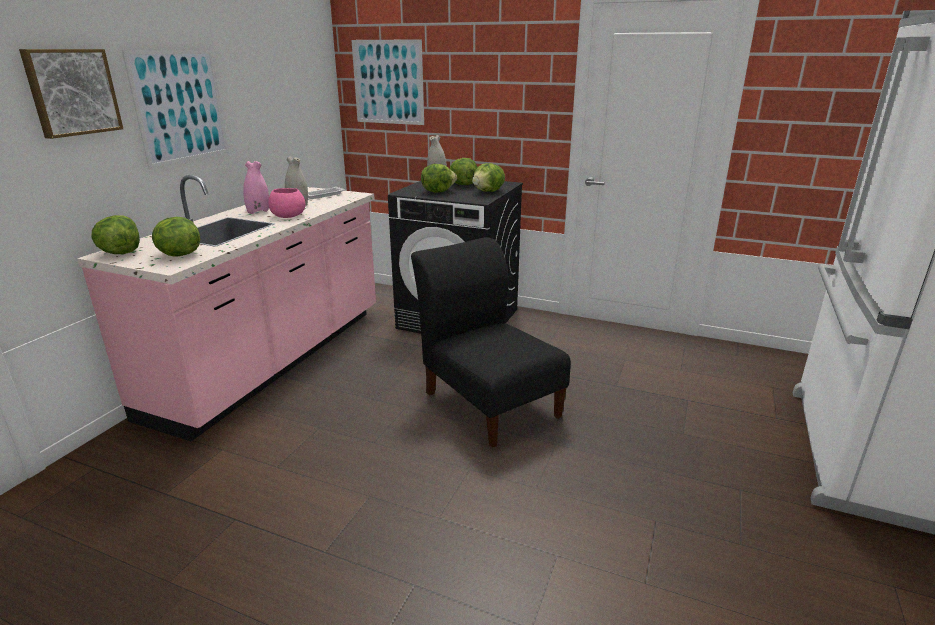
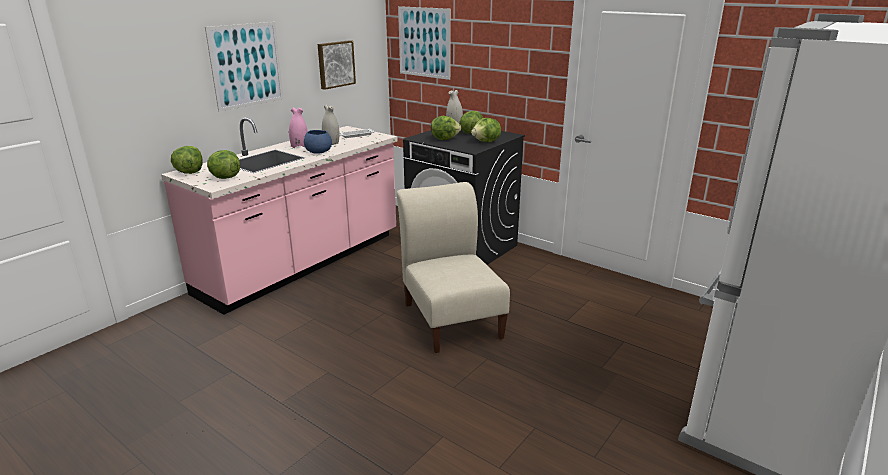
camera: 15 degrees right, 0 degrees up
picture [19,49,123,139] -> picture moved to [318,40,356,90]
pink bowl [268,188,305,218] -> blue bowl [304,130,332,154]
black chair [411,237,571,448] -> beige chair [397,182,510,353]

